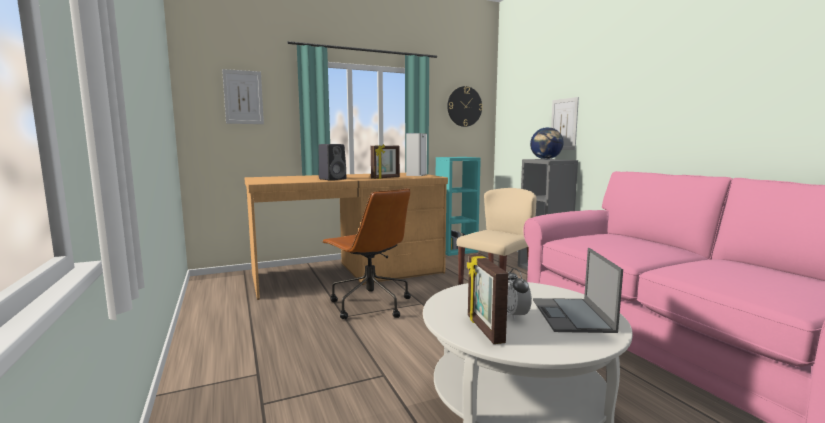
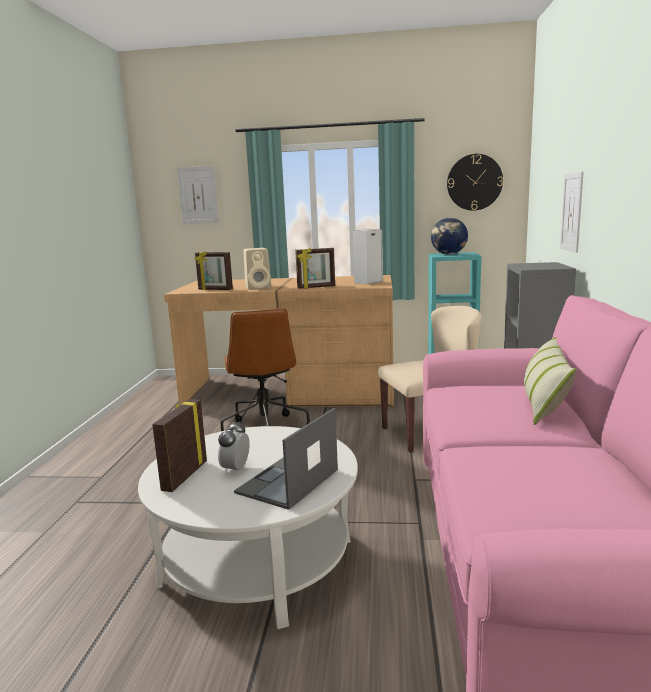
camera: 30 degrees right, 5 degrees up
black speaker [318,144,346,180] -> beige speaker [243,248,271,290]
globe [530,127,564,159] -> globe moved to [431,218,468,255]
none -> picture frame [195,251,233,290]
none -> pillow [524,337,577,425]

